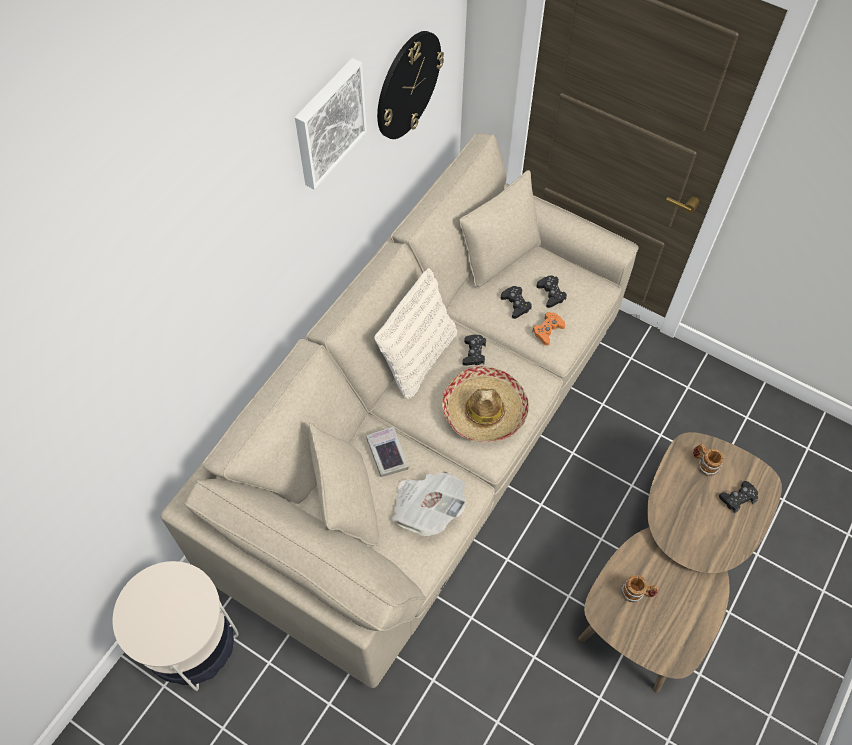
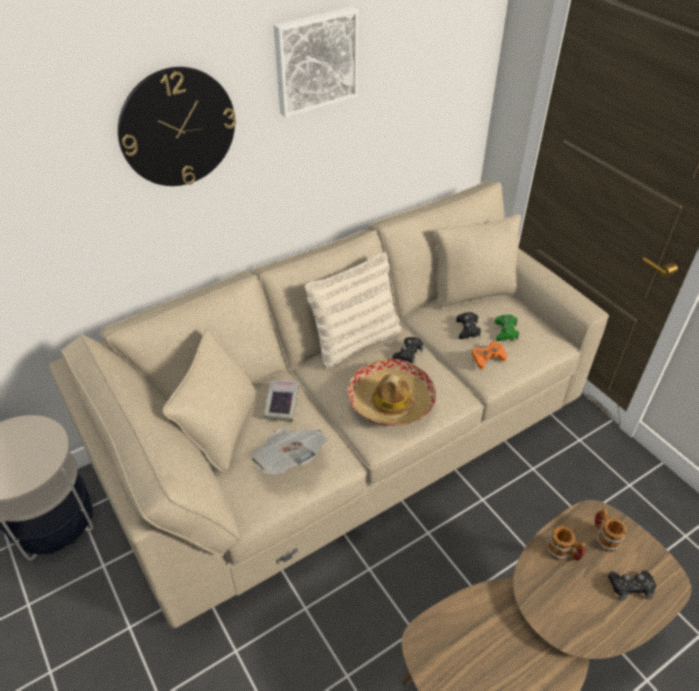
camera: 25 degrees right, 15 degrees down
wall clock [377,31,444,139] -> wall clock moved to [118,67,236,186]
black game controller [536,275,567,308] -> green game controller [495,315,519,341]
mug [621,575,658,603] -> mug moved to [546,526,585,561]

